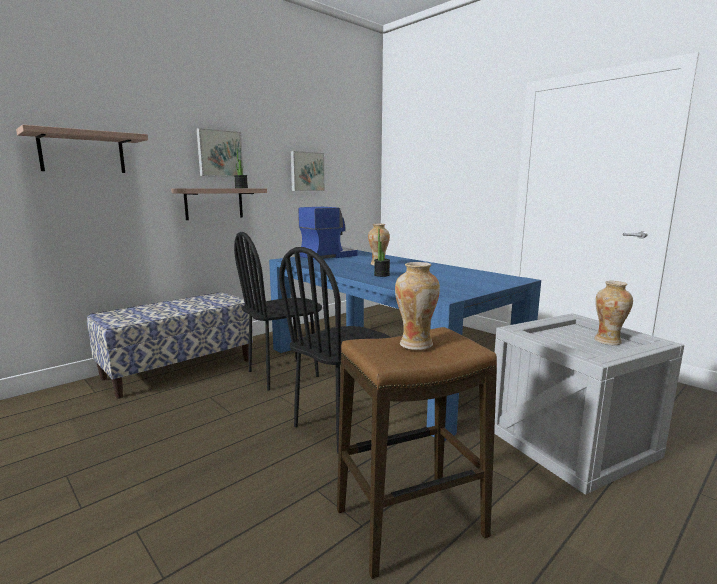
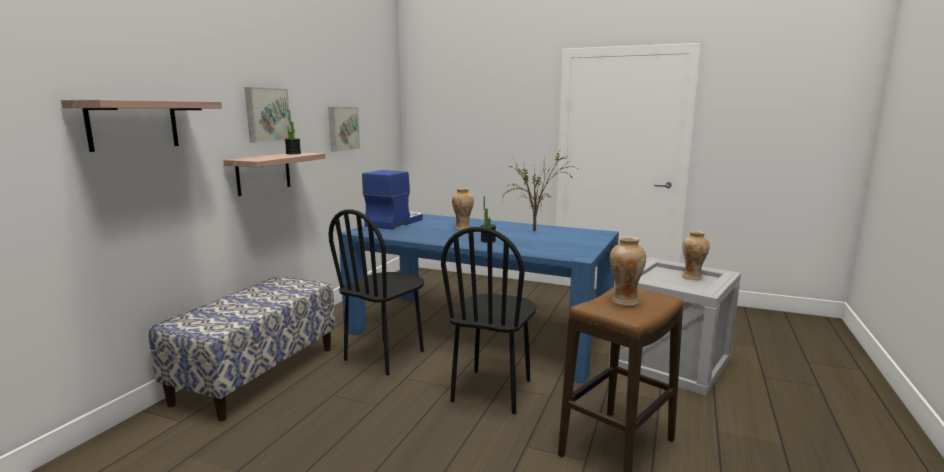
camera: 25 degrees left, 0 degrees up
none -> potted plant [501,149,578,231]

